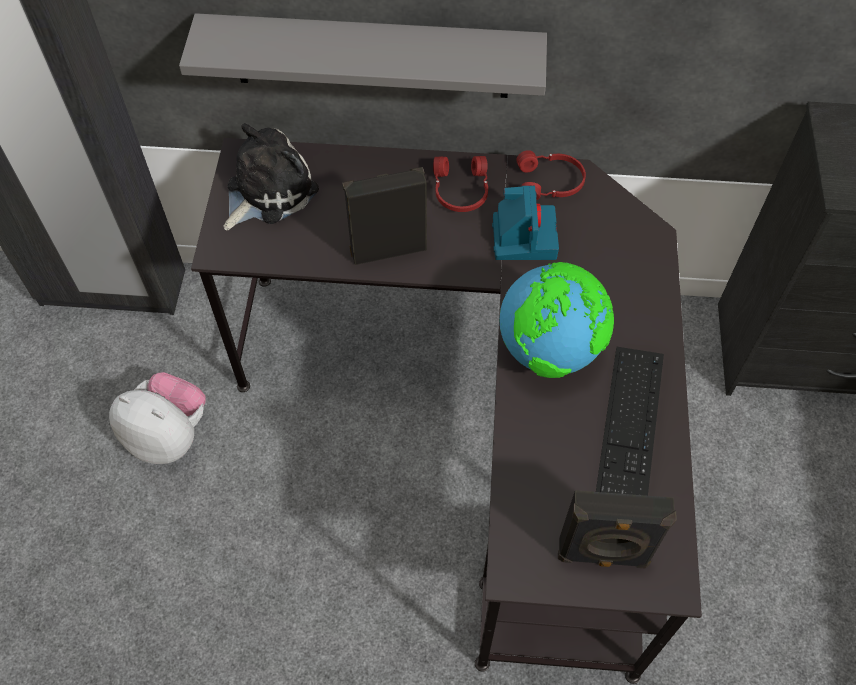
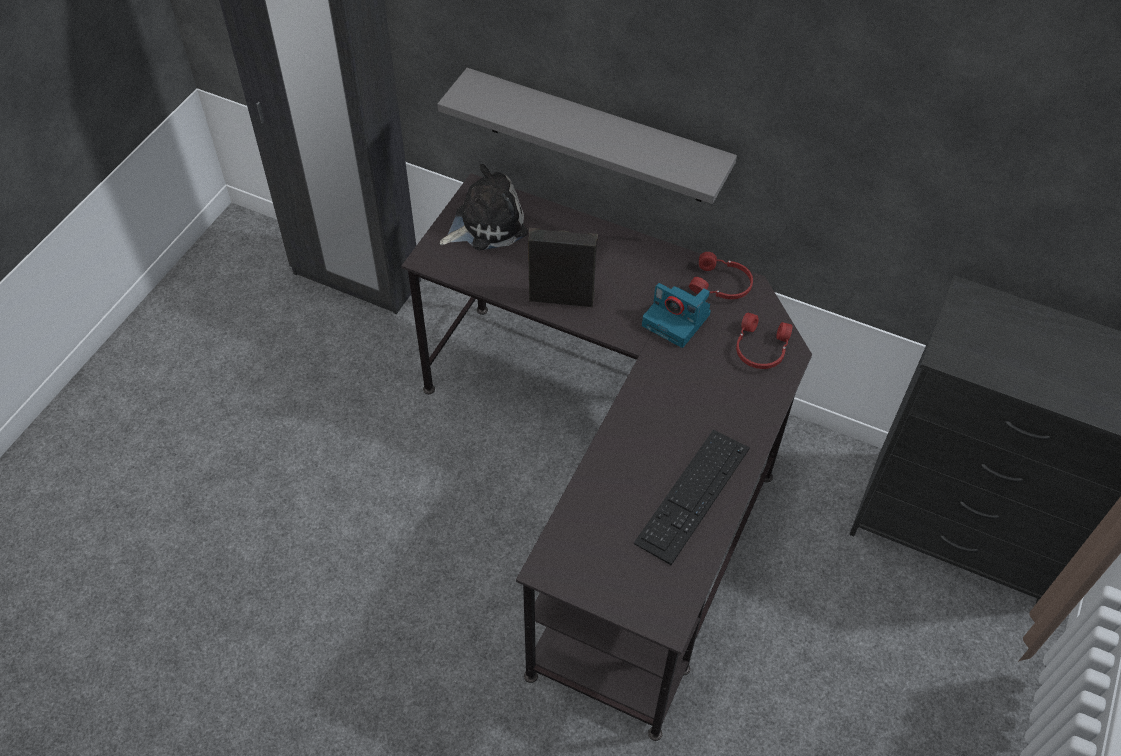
camera: 20 degrees right, 5 degrees down
plush toy [109,372,206,464] -> none
red headphones [433,156,488,212] -> red headphones moved to [736,313,792,369]
camera [492,185,559,260] -> camera turned 105 degrees clockwise [642,283,711,348]
globe [499,262,614,378] -> none
black speaker [558,490,677,569] -> none

